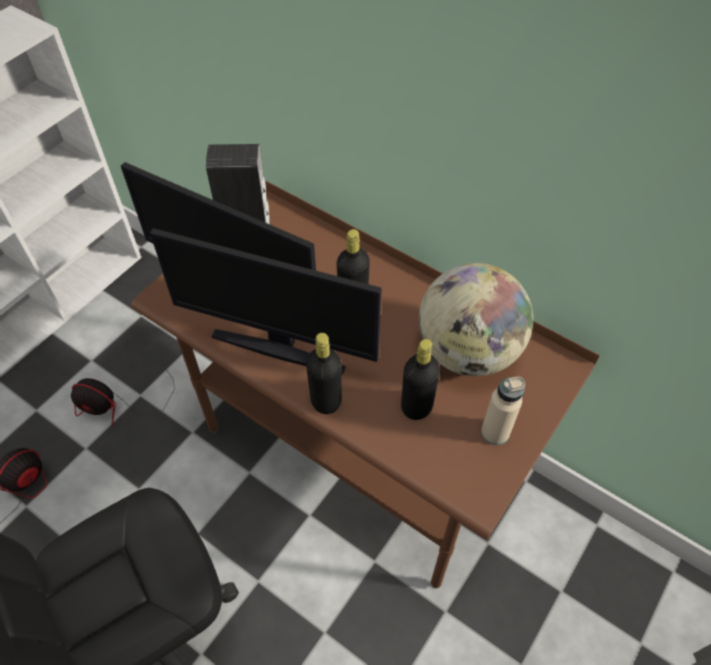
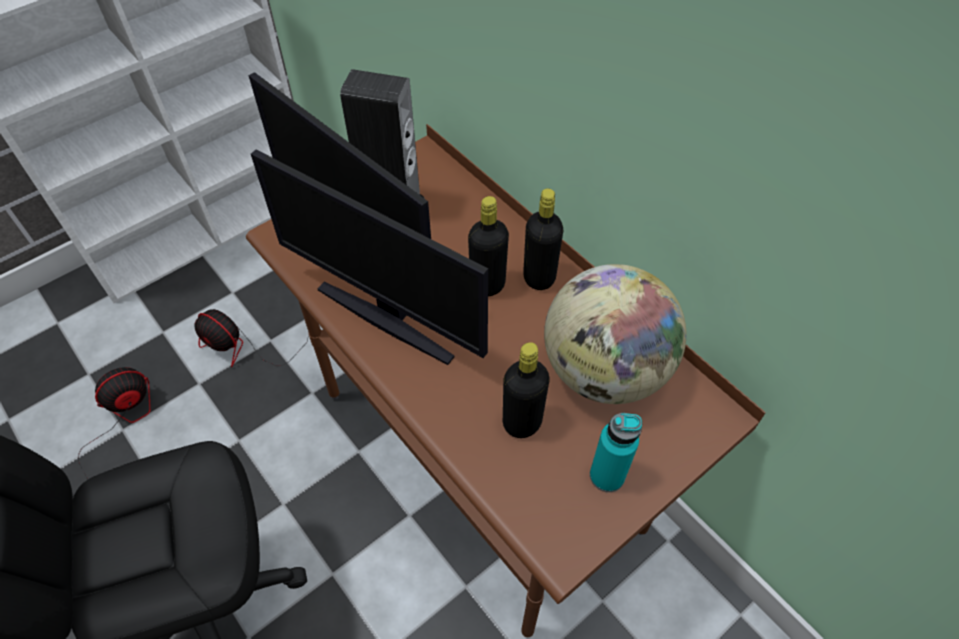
camera: 15 degrees right, 0 degrees up
black bottle [306,333,342,414] -> black bottle moved to [523,188,563,290]
beige bottle [481,377,525,445] -> turquoise bottle [590,413,642,492]

